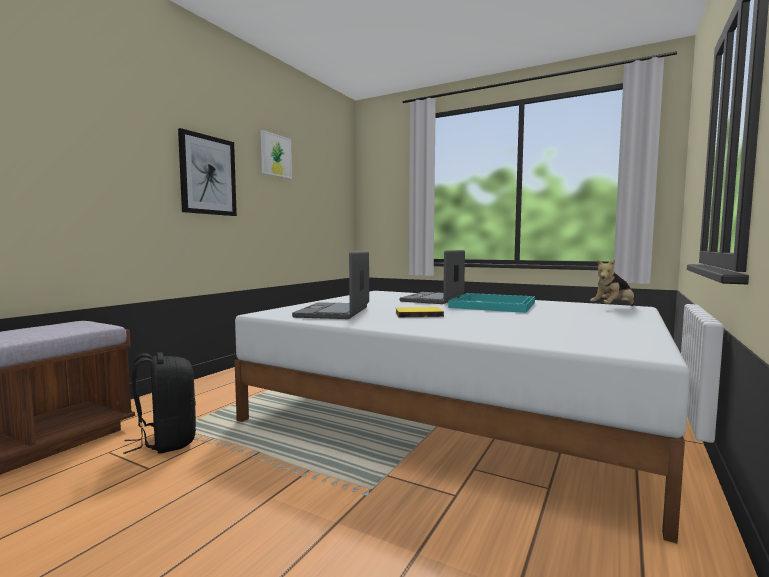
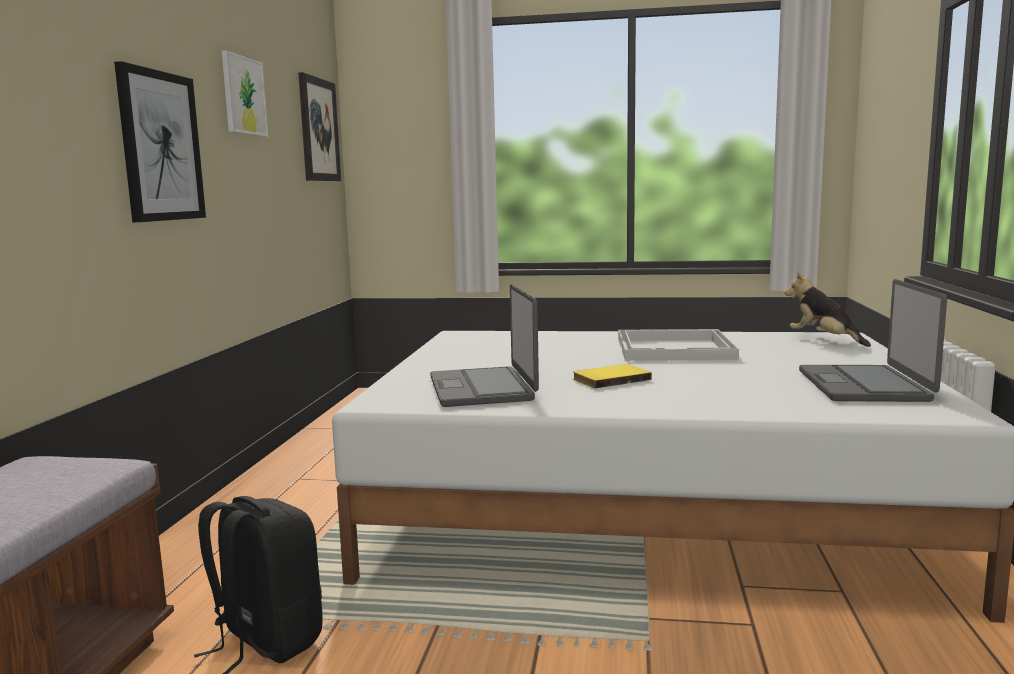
camera: 20 degrees left, 5 degrees up
laptop [400,250,465,304] -> laptop moved to [799,279,947,402]
turquoise tray [448,293,535,313] -> white tray [618,329,739,361]
plush toy [590,259,634,306] -> plush toy turned 105 degrees clockwise [785,272,871,347]
none -> picture [298,72,341,181]

